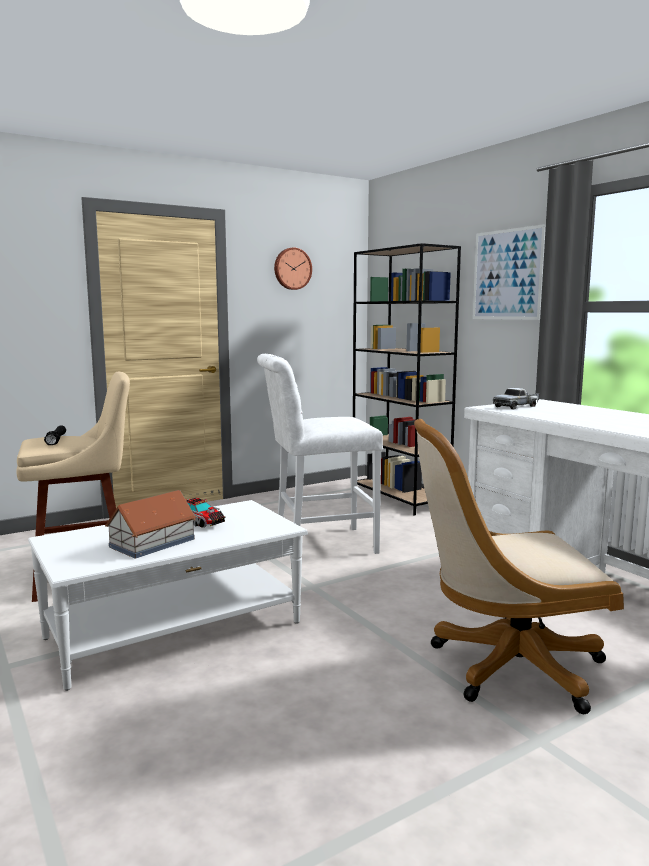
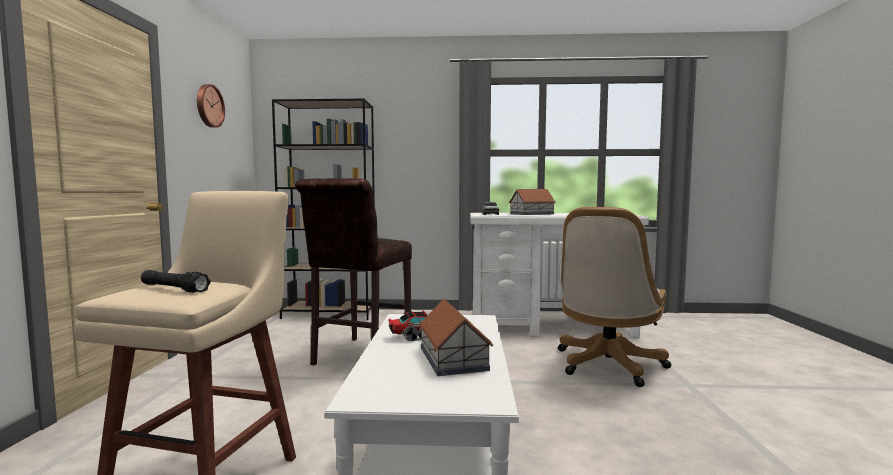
camera: 55 degrees left, 5 degrees down
white stool [257,354,383,561] -> brown stool [295,178,412,365]
picture [473,224,546,320] -> none
none -> toy house [509,189,556,215]

